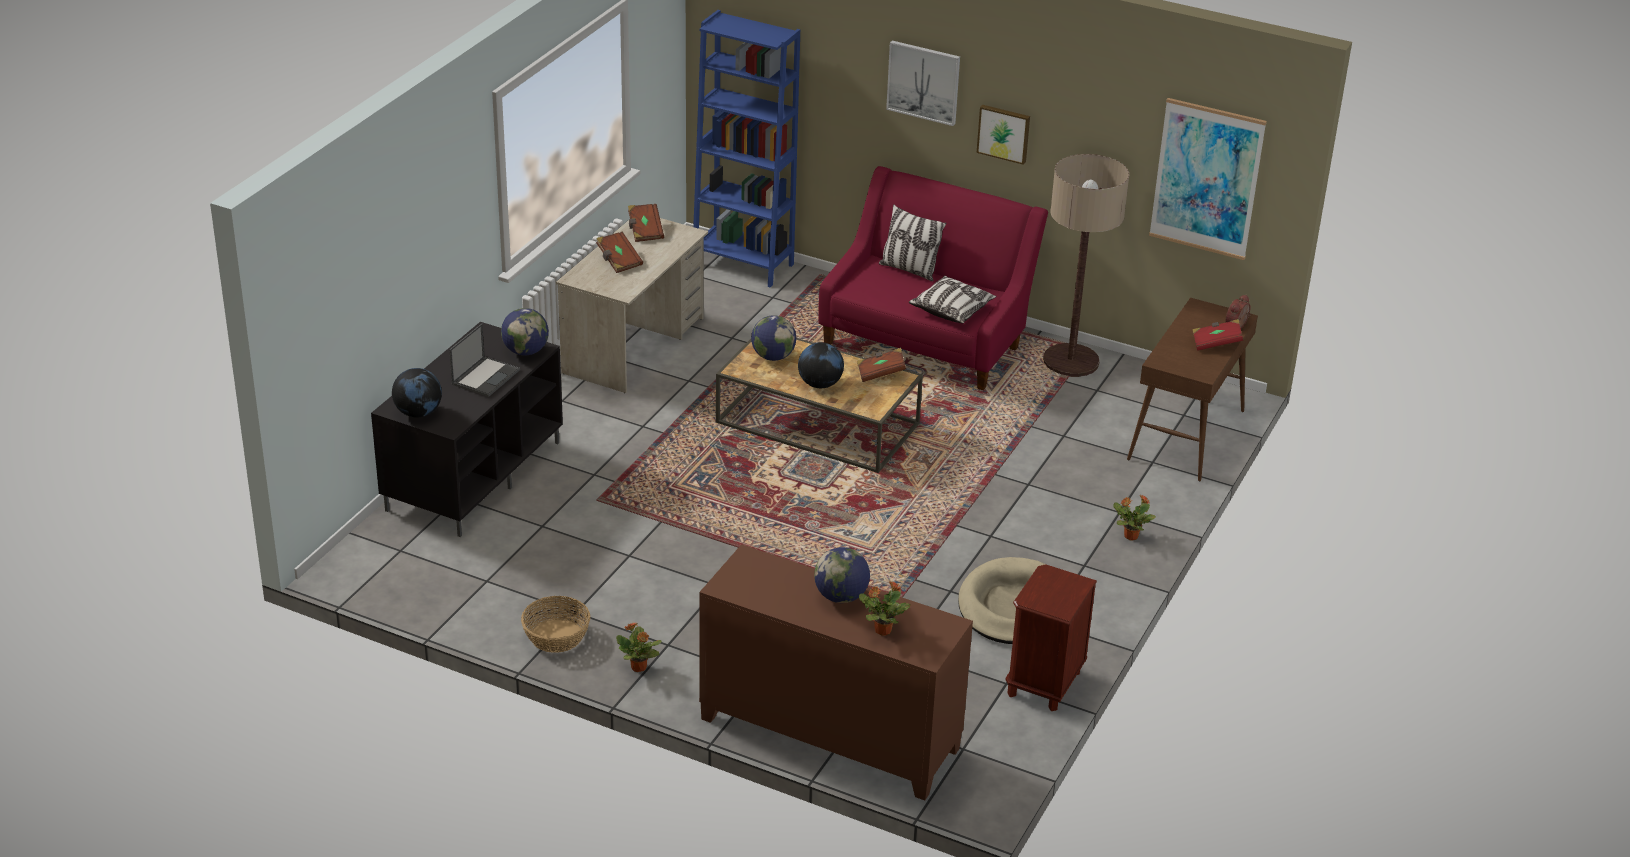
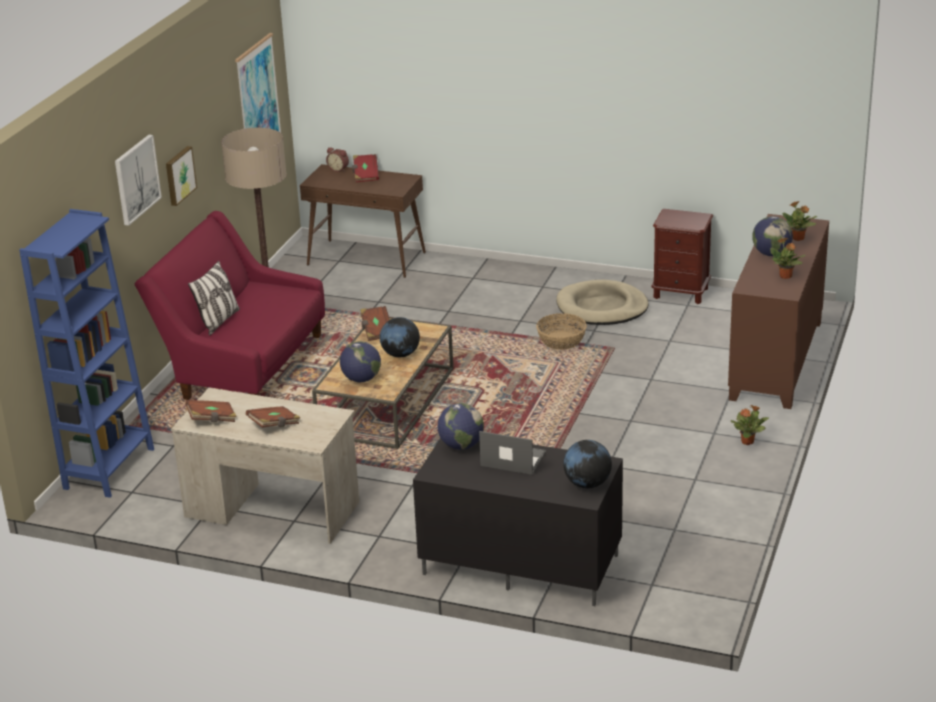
camera: 95 degrees left, 5 degrees down
basket [521,596,590,653] -> basket moved to [536,313,587,350]
pillow [909,276,997,323] -> none
potted plant [1113,495,1156,540] -> potted plant moved to [770,238,806,279]

